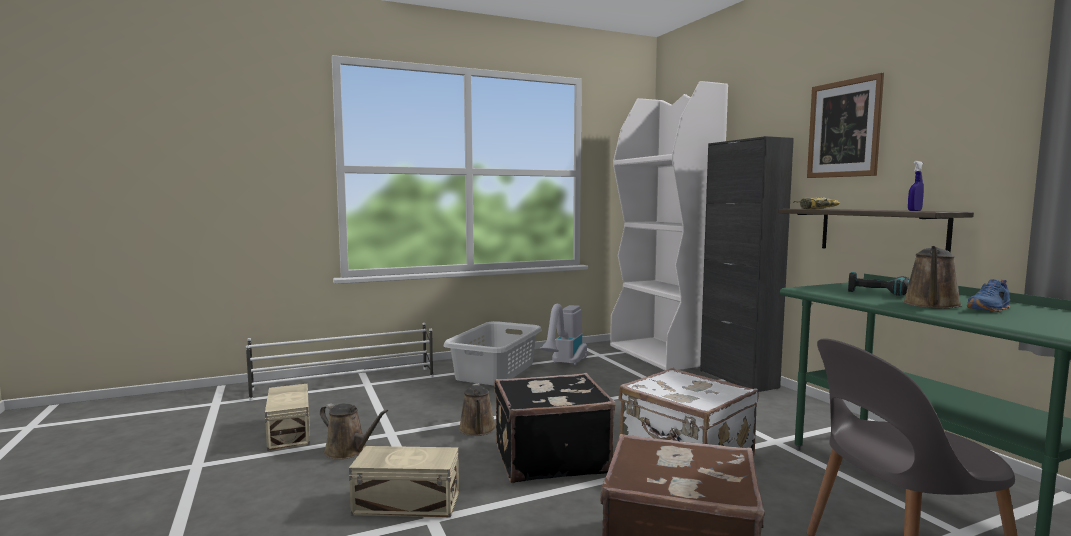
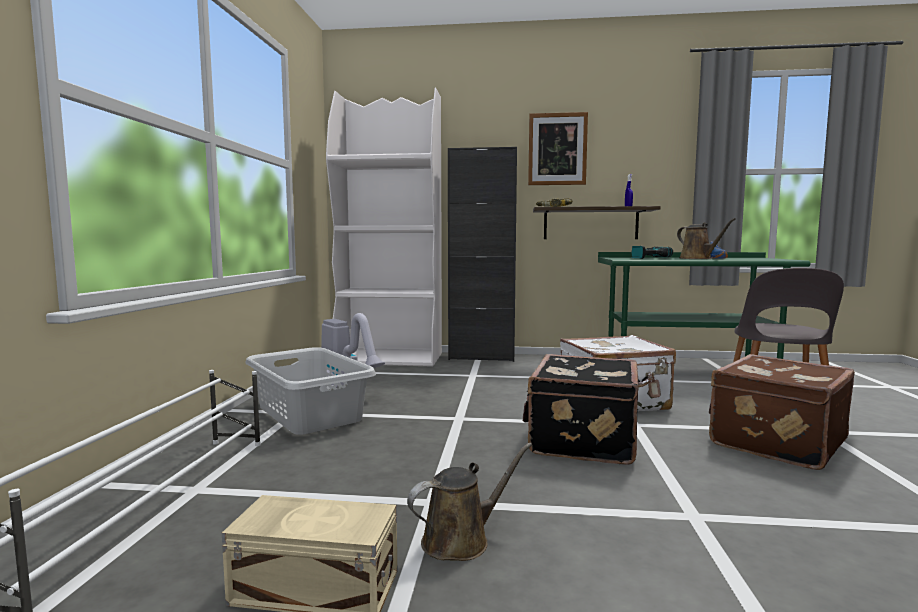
camera: 60 degrees left, 0 degrees up
beige storage box [349,446,459,517] -> none
brown watering can [459,383,496,436] -> none

